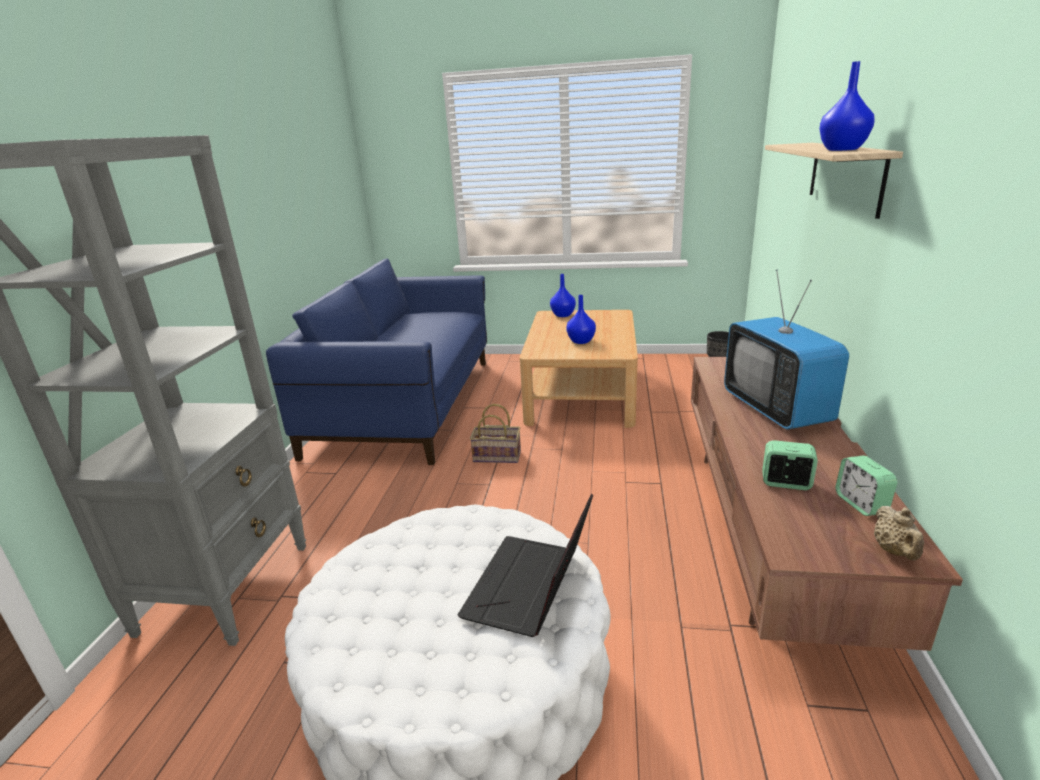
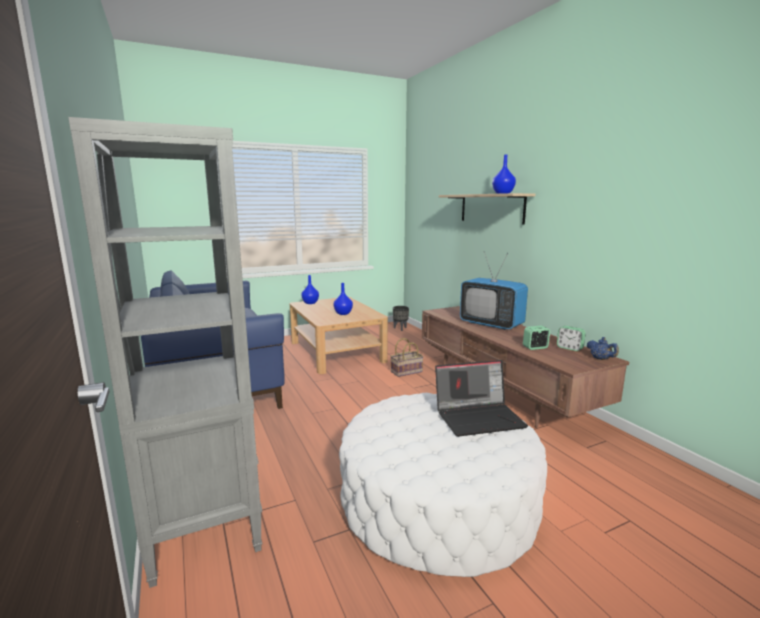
camera: 35 degrees left, 10 degrees down
laptop [458,493,593,637] -> laptop turned 90 degrees counterclockwise [435,360,528,437]
basket [470,404,521,463] -> basket moved to [390,338,424,377]
beige teapot [874,506,924,560] -> blue teapot [586,337,619,360]

